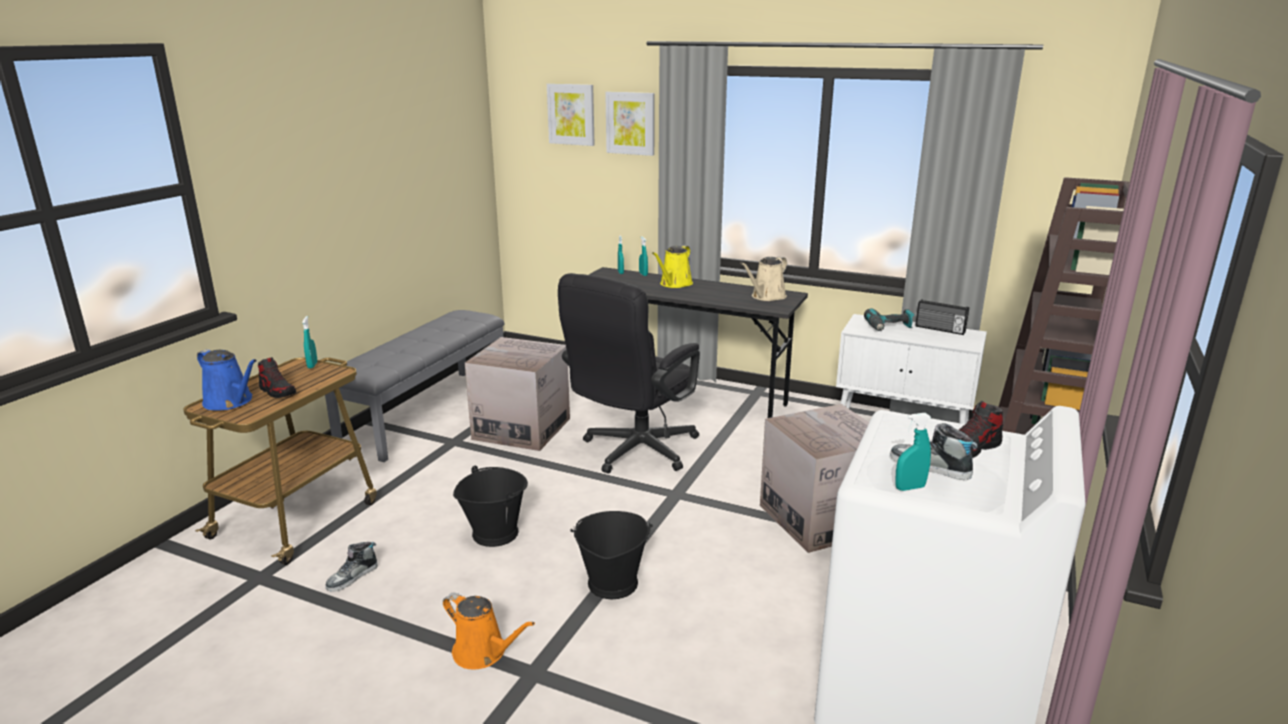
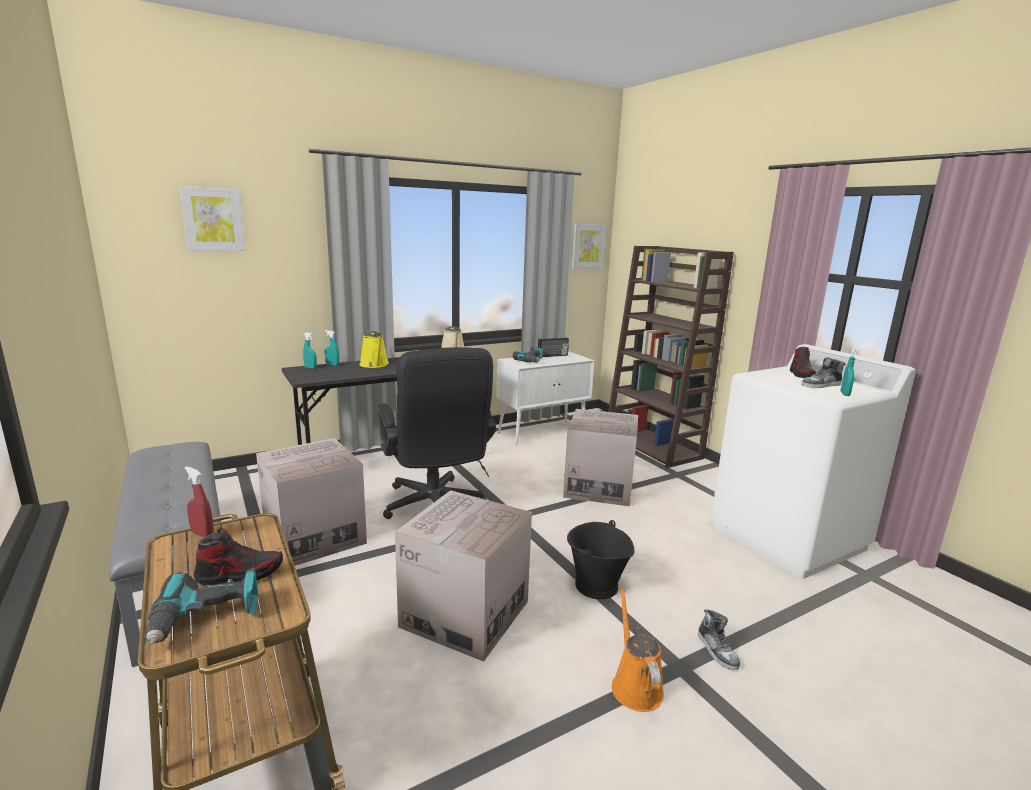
camera: 55 degrees left, 5 degrees down
blue watering can [197,349,257,411] -> power drill [144,568,258,645]
turquoise spray bottle [302,316,317,368] -> red spray bottle [185,466,214,538]
shoe [325,542,378,592] -> shoe moved to [698,609,740,670]
orange watering can [443,593,535,670] -> orange watering can turned 75 degrees counterclockwise [612,588,664,712]
black bucket [453,466,528,547] -> cardboard box [395,490,532,662]
picture [605,91,655,156] -> picture moved to [572,224,606,268]

